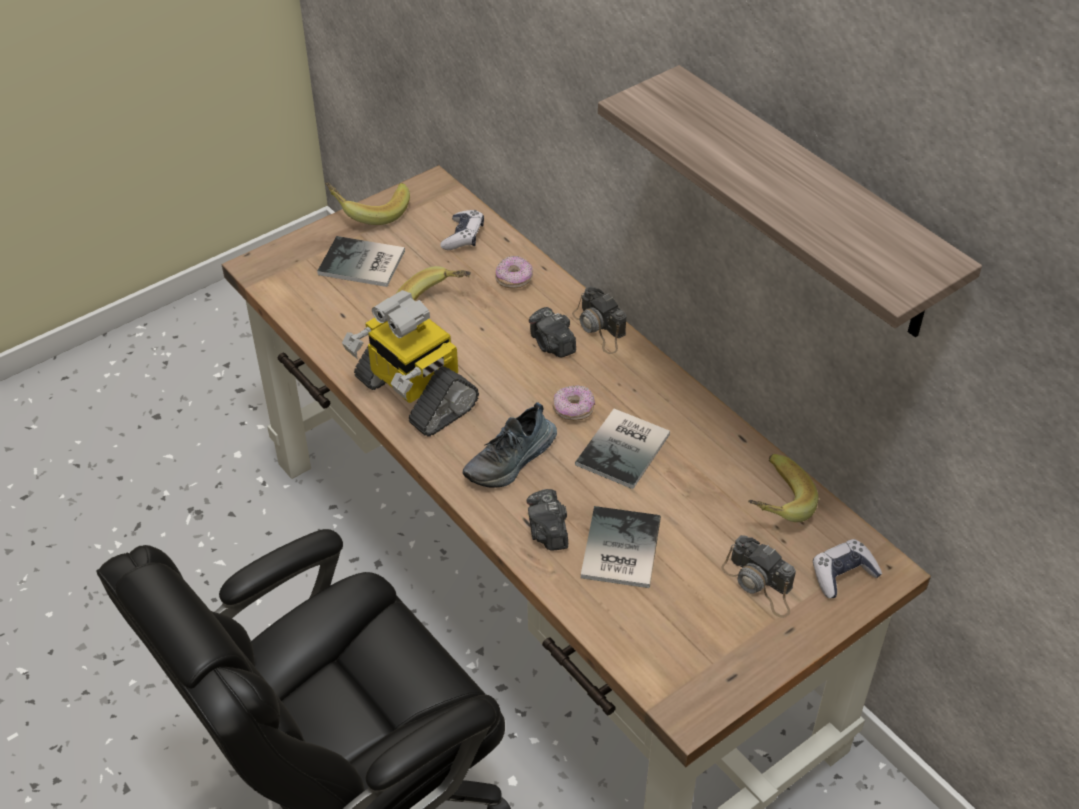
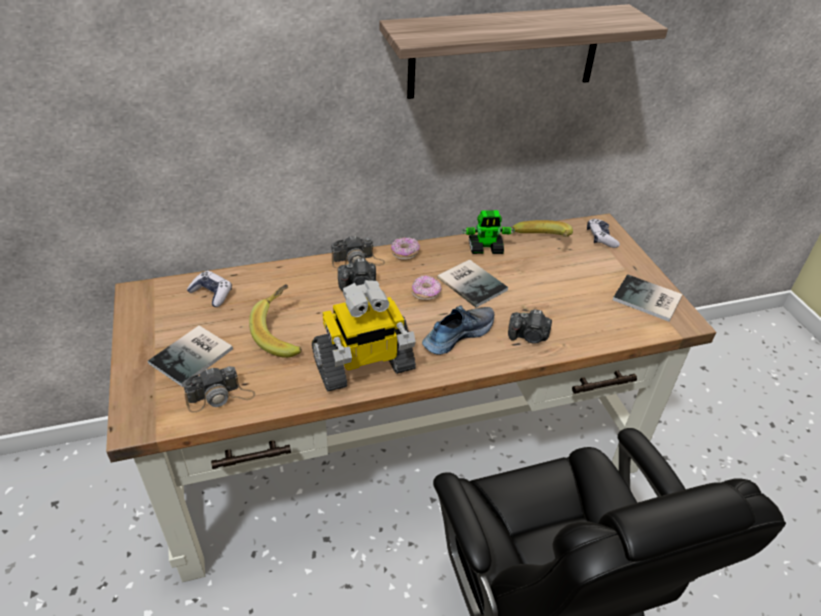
camera: 70 degrees left, 5 degrees down
banana [325,182,410,225] -> none
shoe [463,402,557,488] -> shoe turned 105 degrees counterclockwise [422,306,494,355]
donut [495,256,533,289] -> donut moved to [391,237,420,261]
book [581,506,661,588] -> book moved to [613,274,683,322]
camera [721,535,796,618] -> camera moved to [183,366,255,413]
none -> toy robot [462,210,515,254]

